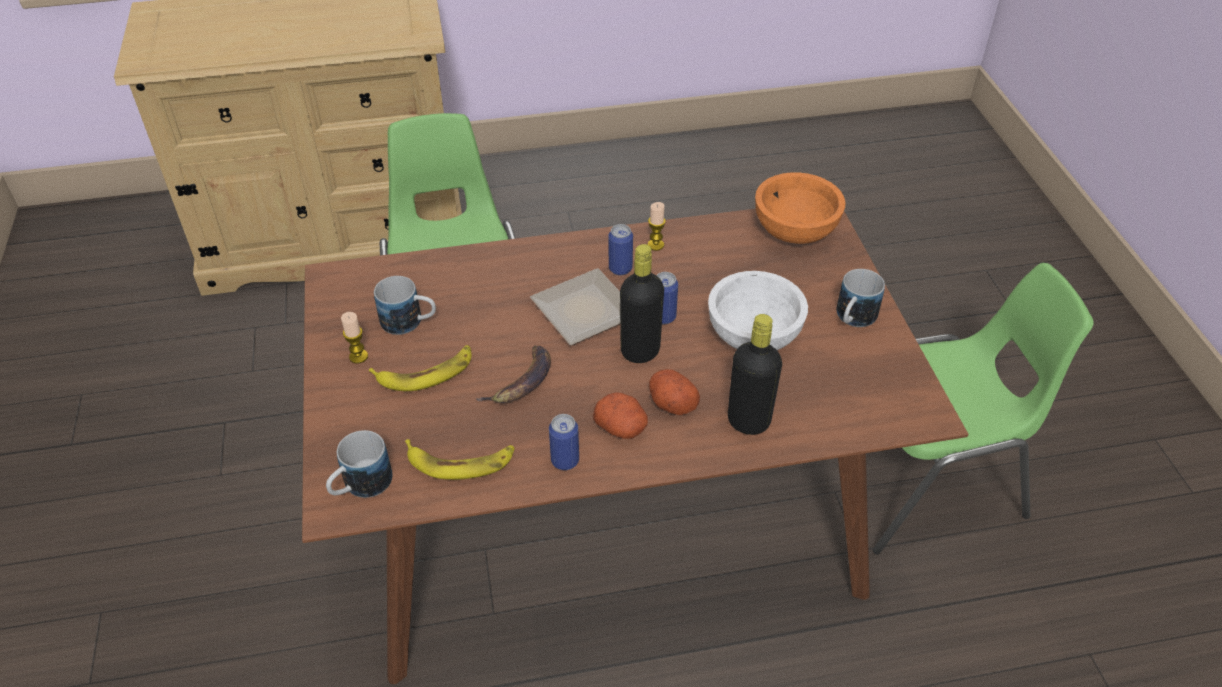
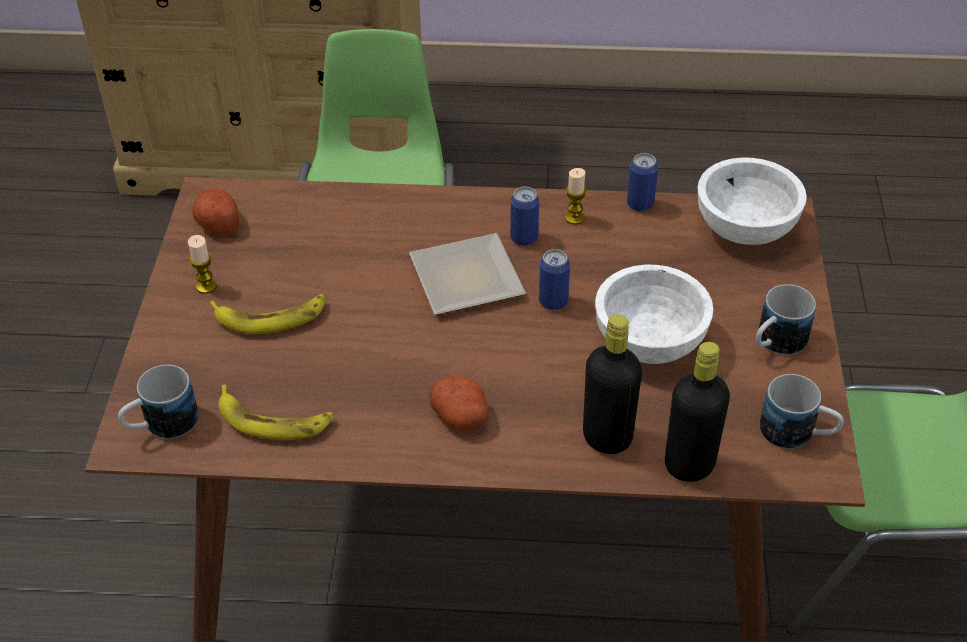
camera: 15 degrees right, 0 degrees up
mug [374,276,436,335] -> mug moved to [760,374,844,449]
banana [476,346,551,403] -> none
can [549,414,579,470] -> can moved to [627,153,658,212]
black bottle [620,244,664,363] -> black bottle moved to [665,342,730,482]
potato [649,369,700,415] -> potato moved to [192,188,239,235]
orange bowl [755,172,845,244] -> white bowl [698,157,807,245]

